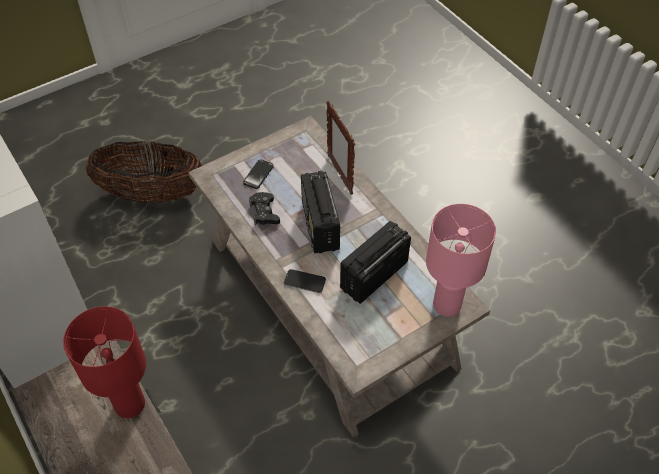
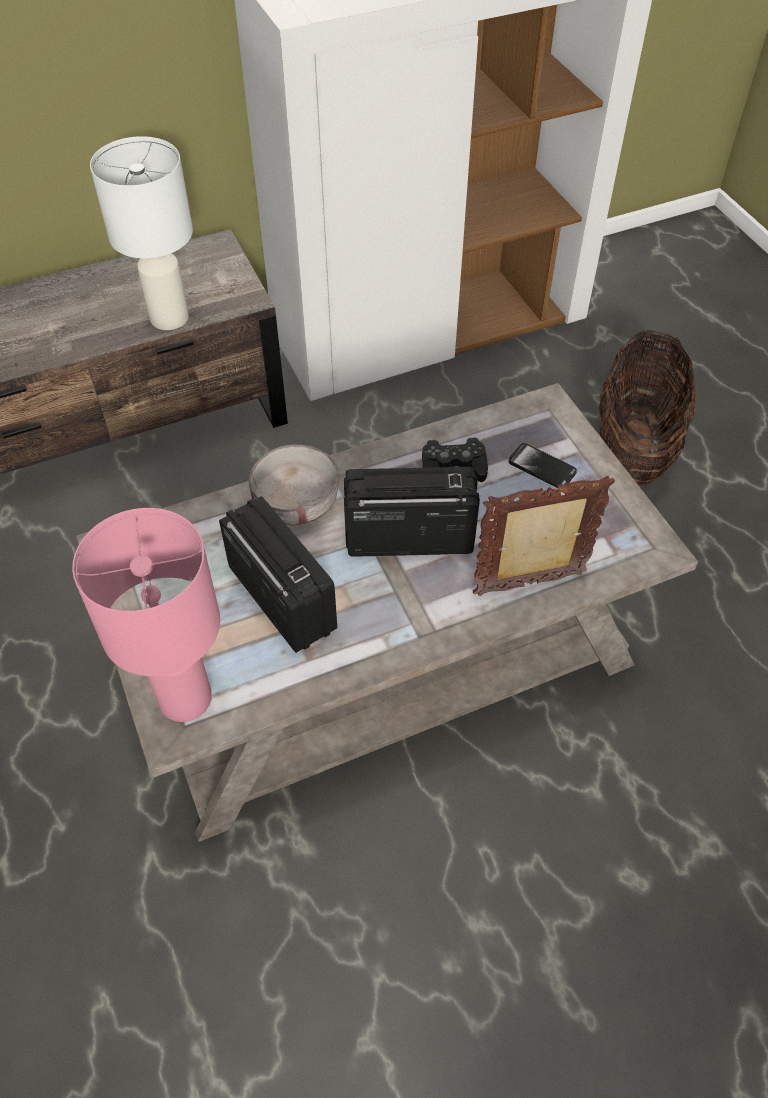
camera: 100 degrees right, 0 degrees up
red table lamp [63,306,146,418] -> white table lamp [90,136,193,330]
phone [284,269,326,293] -> grey bowl [249,444,339,525]

